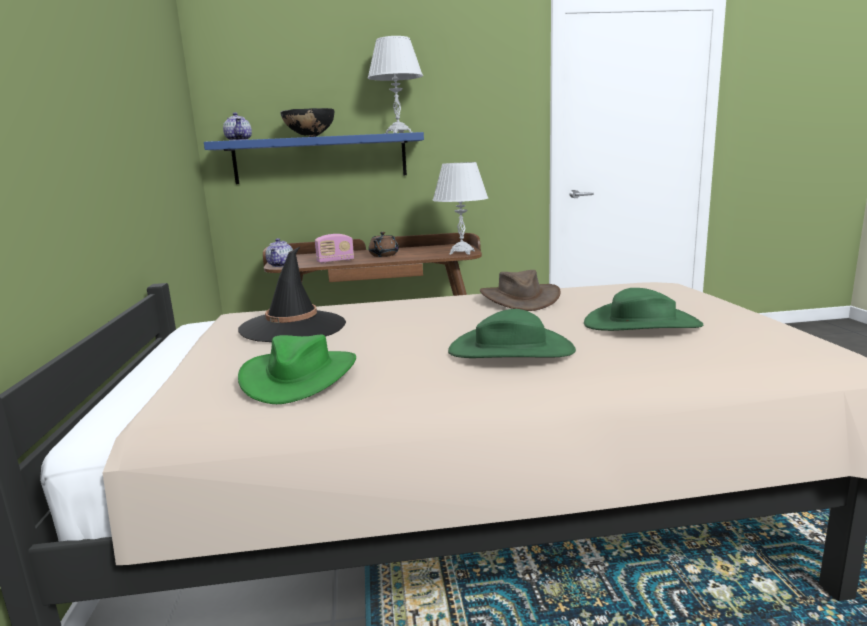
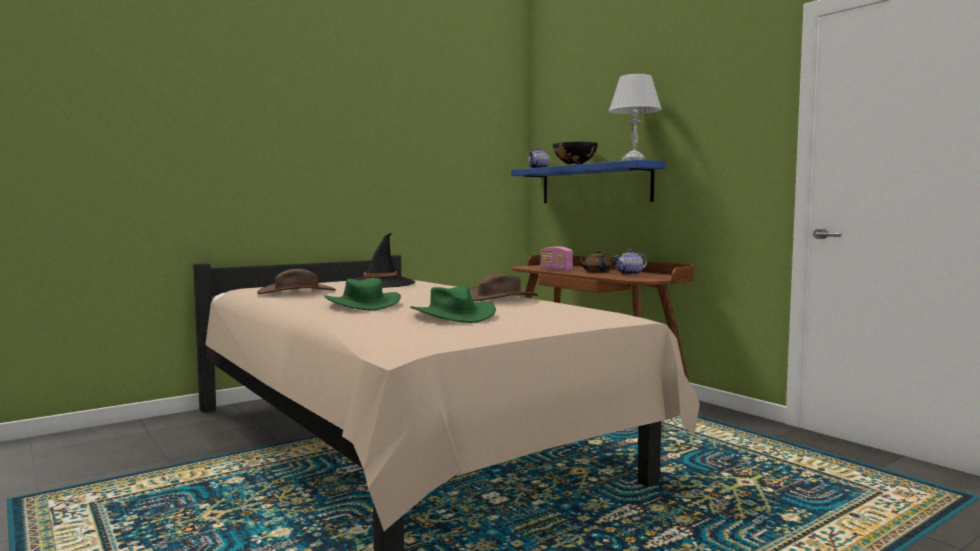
camera: 60 degrees right, 10 degrees down
green hat [238,335,356,404] -> brown hat [257,269,336,294]
teapot [265,238,293,267] -> teapot moved to [613,249,648,275]
white table lamp [432,162,488,255] -> none

